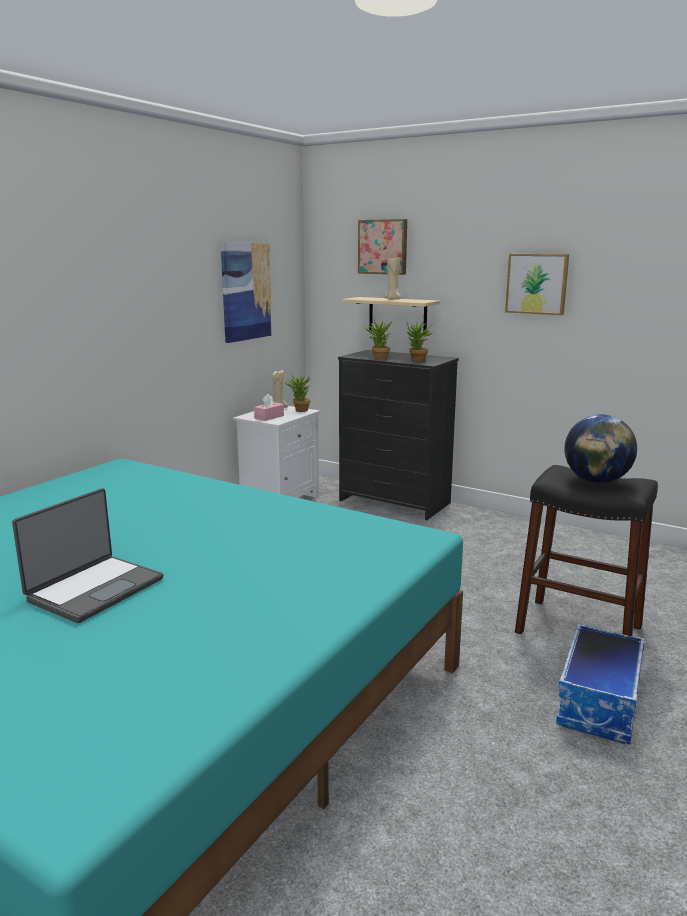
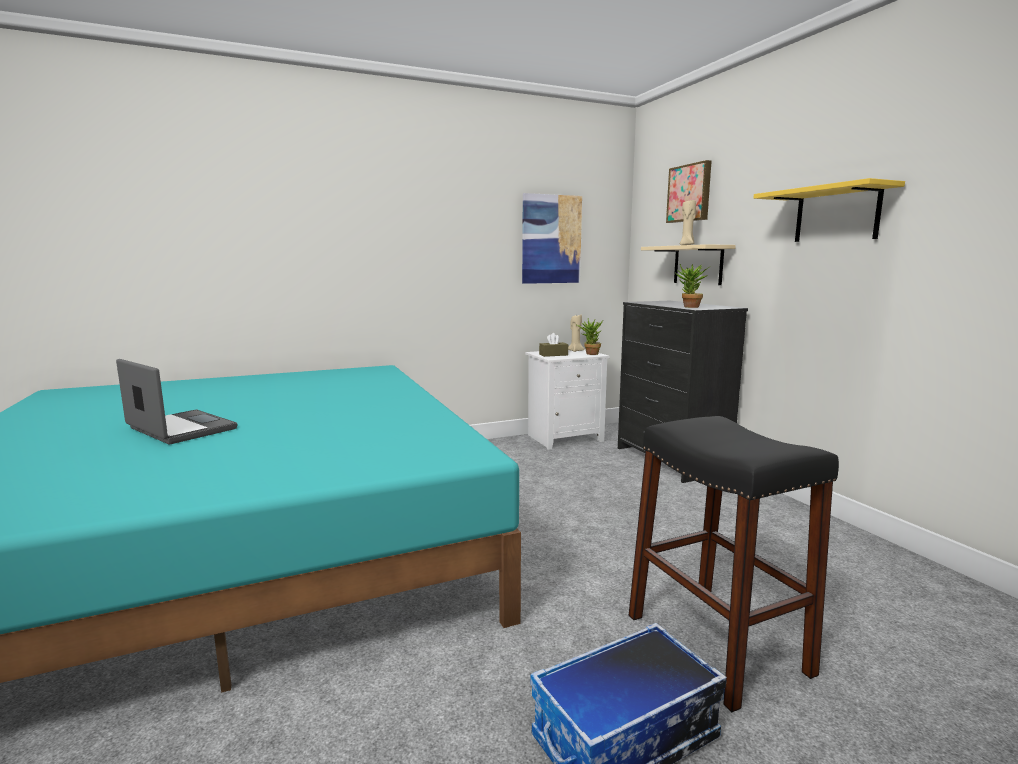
camera: 35 degrees right, 5 degrees down
laptop [12,488,163,623] -> laptop turned 120 degrees counterclockwise [116,359,238,444]
pink tissue box [254,394,284,421] -> brown tissue box [539,333,568,357]
potted plant [363,319,392,360] -> none
picture [505,254,569,315] -> yellow shelf [754,178,905,242]
globe [564,414,637,483] -> none

